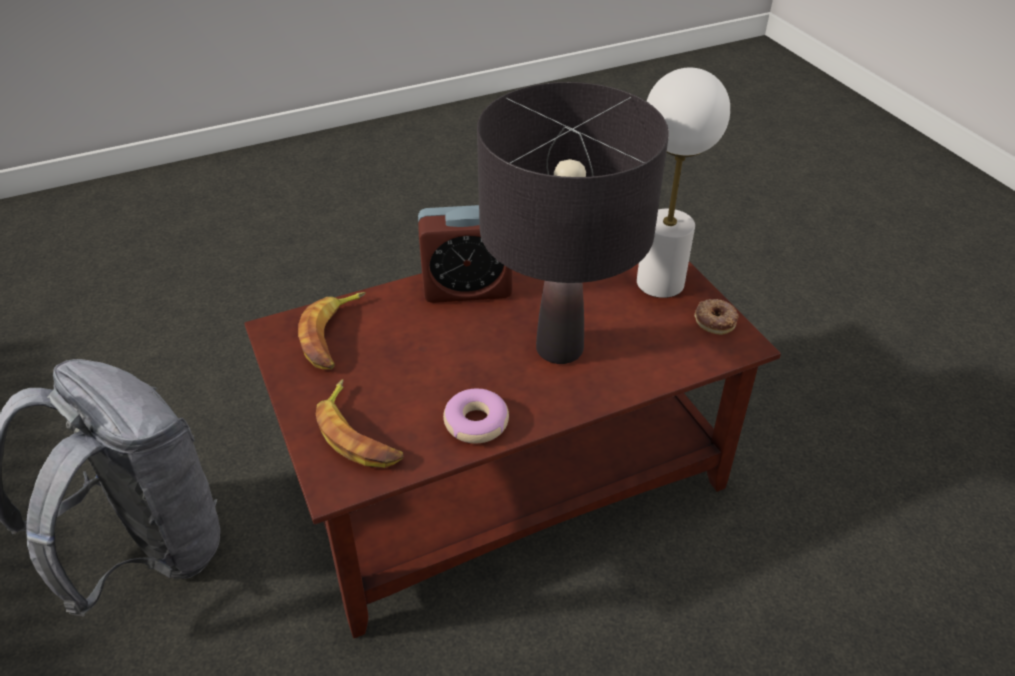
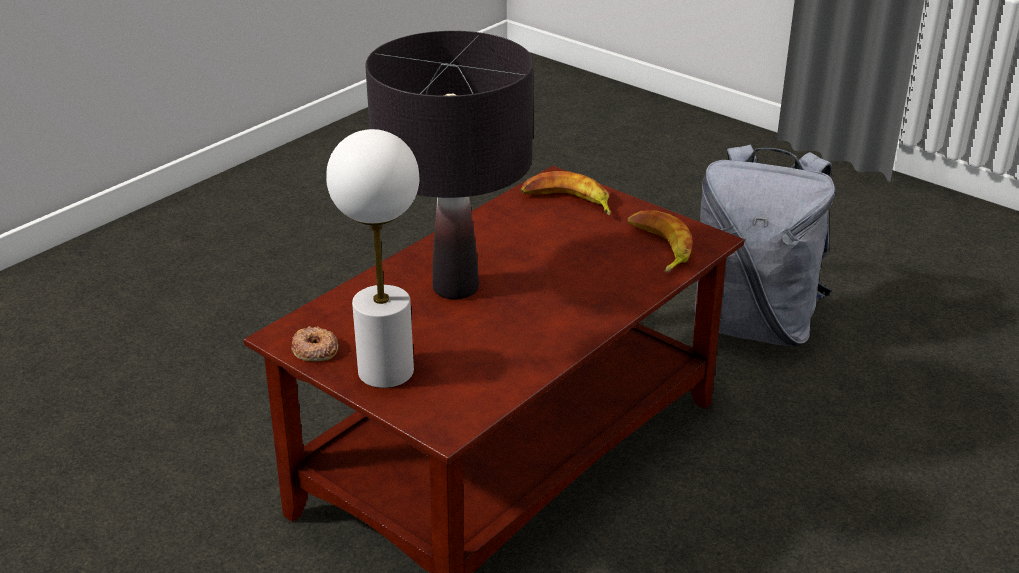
camera: 155 degrees right, 10 degrees down
alarm clock [418,205,512,303] -> none
donut [443,389,509,444] -> none

